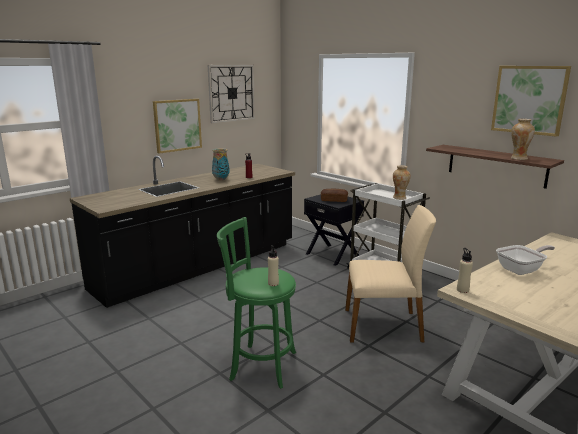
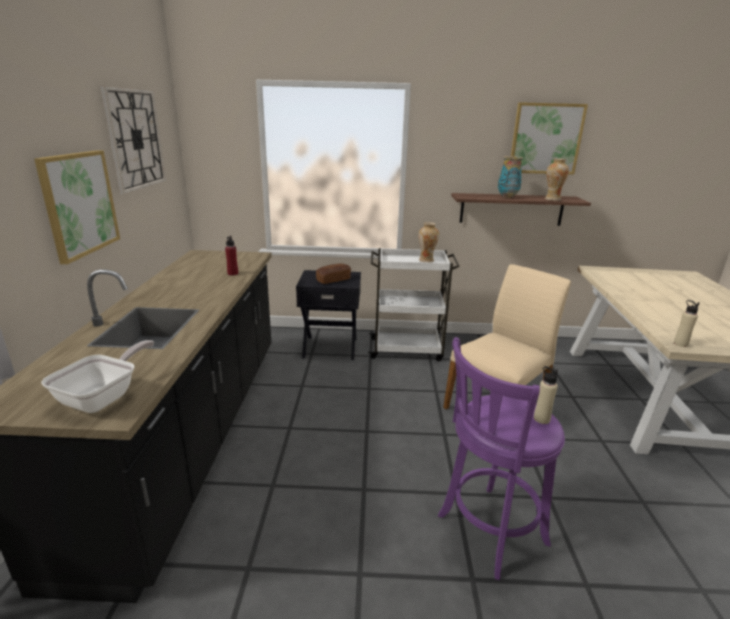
camera: 45 degrees left, 5 degrees up
vase [212,148,229,181] -> vase moved to [498,156,523,198]
green stool [217,217,296,389] -> purple stool [438,337,565,580]
frying pan [496,245,555,275] -> frying pan moved to [41,340,154,413]

